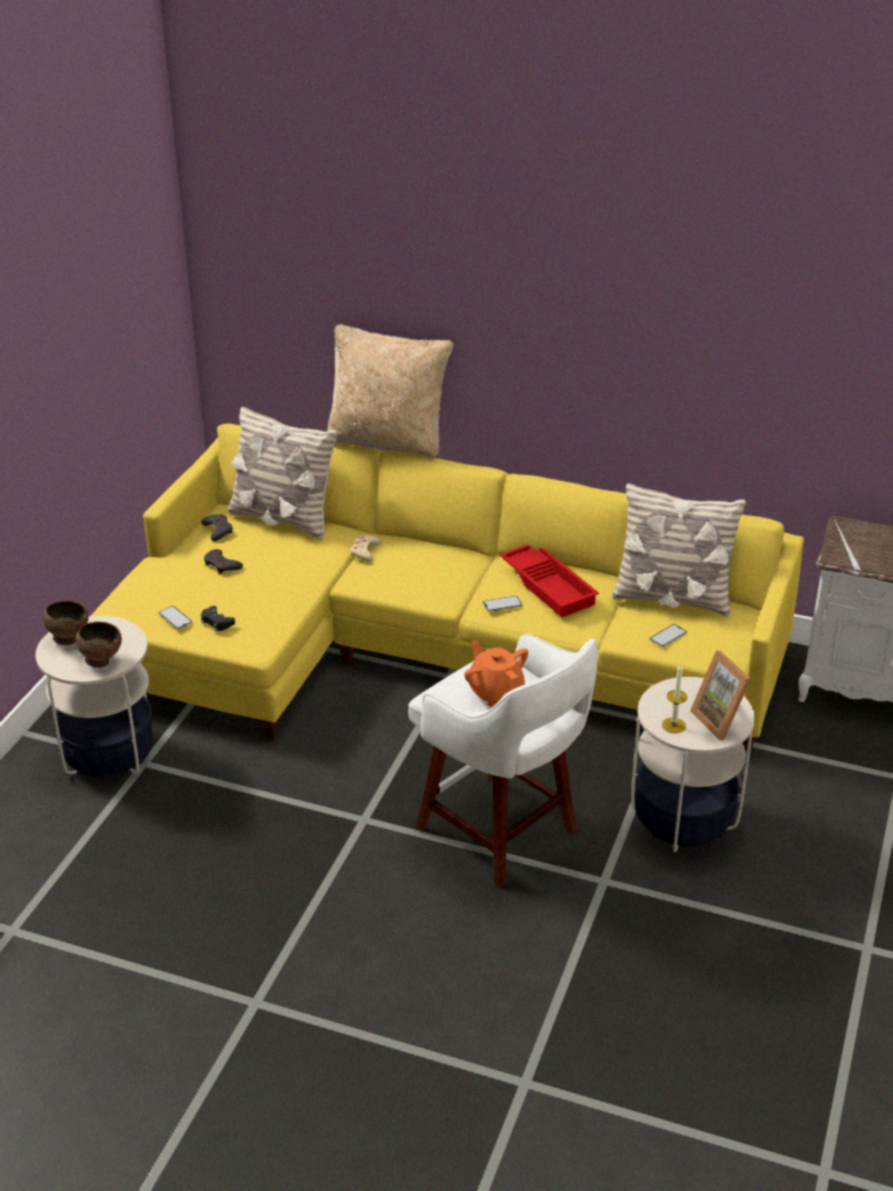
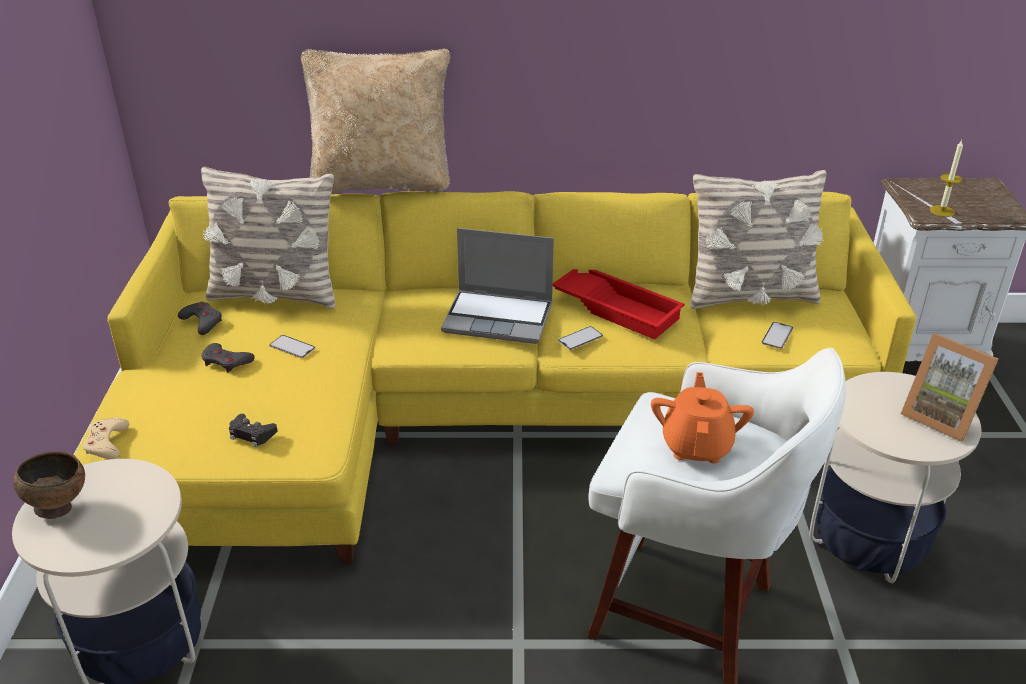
camera: 20 degrees left, 0 degrees up
brown bowl [76,621,122,668] -> none
phone [158,606,192,629] -> phone moved to [269,335,315,358]
beige game controller [350,535,382,562] -> beige game controller moved to [83,418,129,459]
orange teapot [464,640,528,707] -> orange teapot turned 60 degrees clockwise [651,372,754,463]
candle [662,663,687,733] -> candle moved to [930,140,963,217]
none -> laptop [441,228,554,344]

